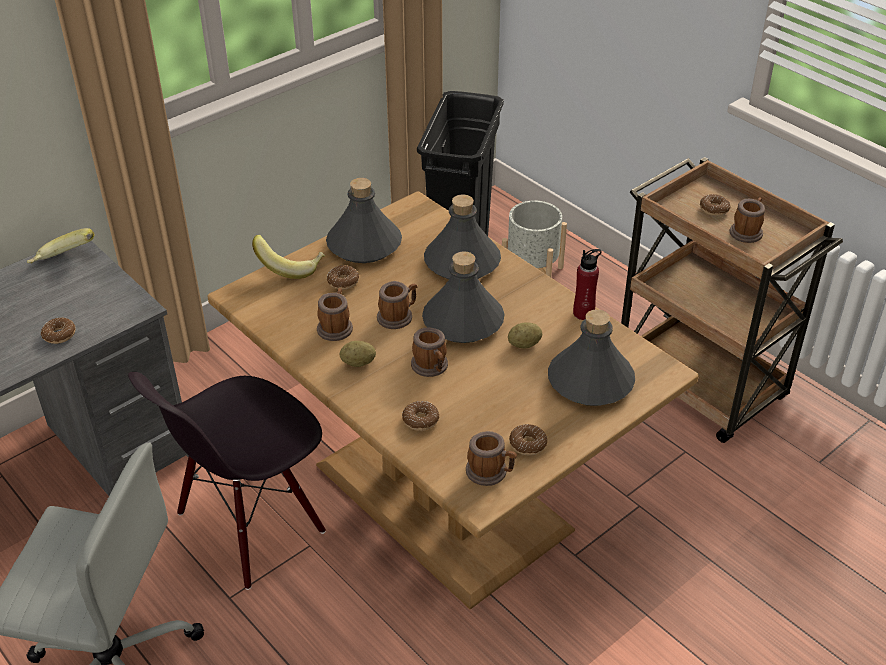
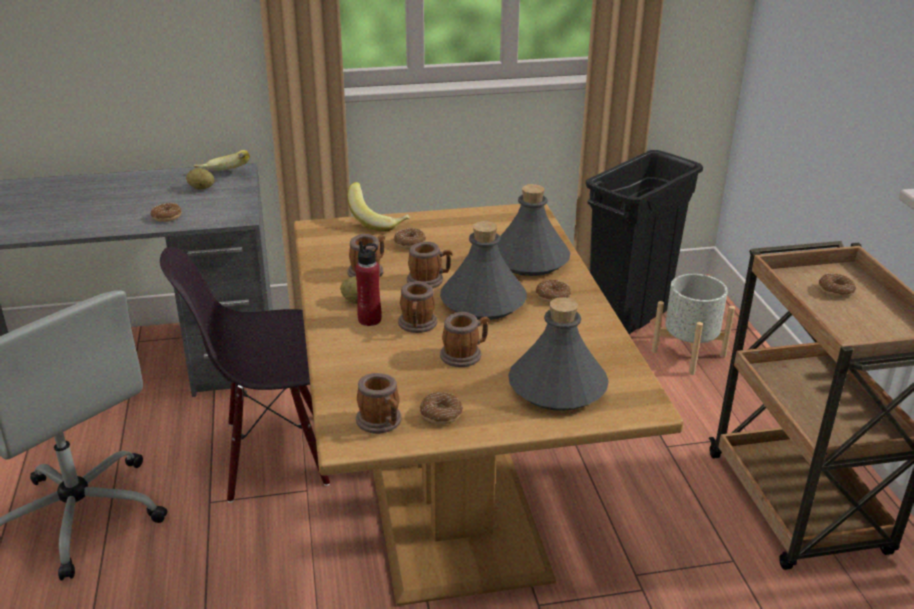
camera: 30 degrees right, 10 degrees down
grey bottle [326,178,402,263] -> none
donut [402,401,440,431] -> donut moved to [536,280,571,303]
potato [508,322,542,349] -> potato moved to [186,168,215,189]
red bottle [573,249,602,320] -> red bottle moved to [355,241,382,326]
mug [729,197,765,243] -> mug moved to [440,312,490,367]

